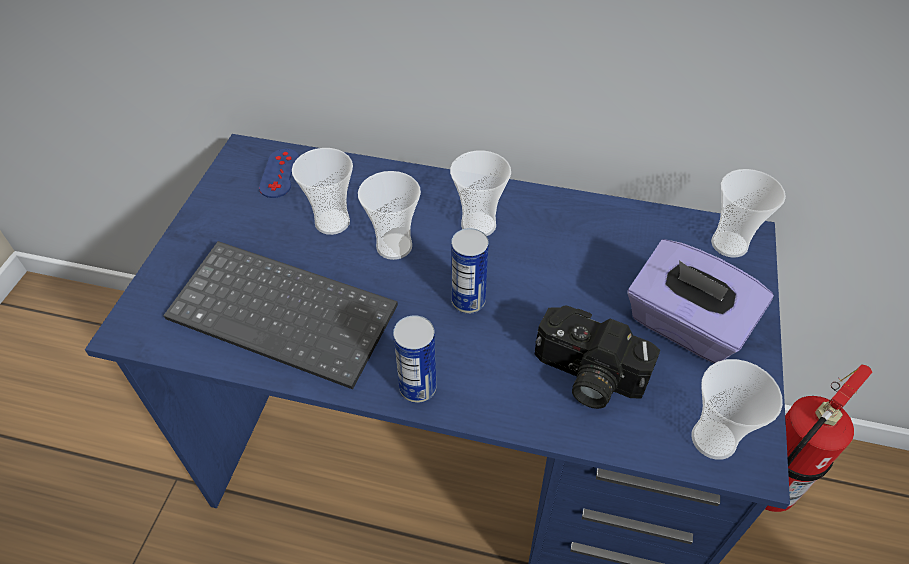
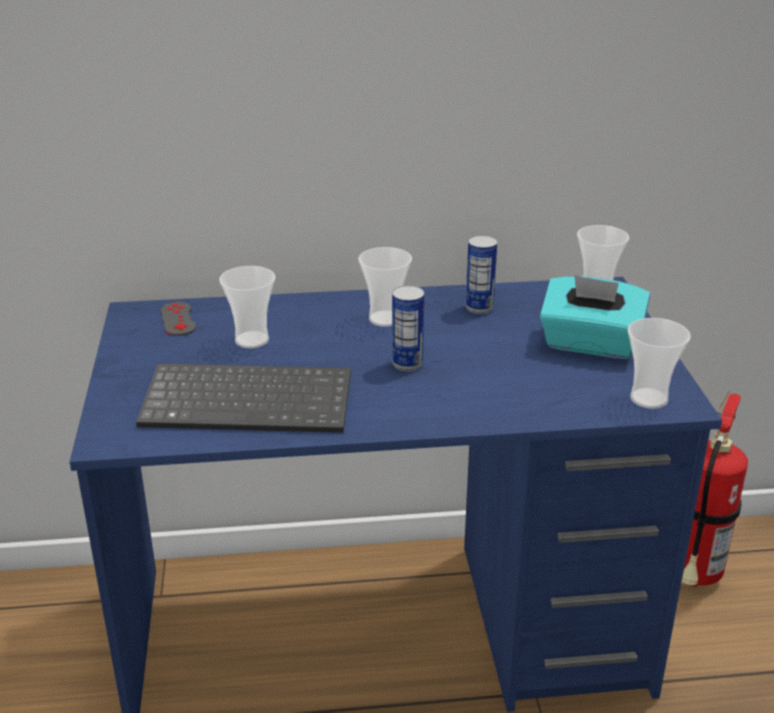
camera: 20 degrees left, 20 degrees down
blue game controller [259,149,299,198] -> grey game controller [161,302,196,336]
cup [358,171,421,260] -> none
can [393,315,436,403] -> can moved to [466,235,497,314]
camera [534,305,660,409] -> none
purple tissue box [628,239,774,363] -> turquoise tissue box [540,275,650,359]

